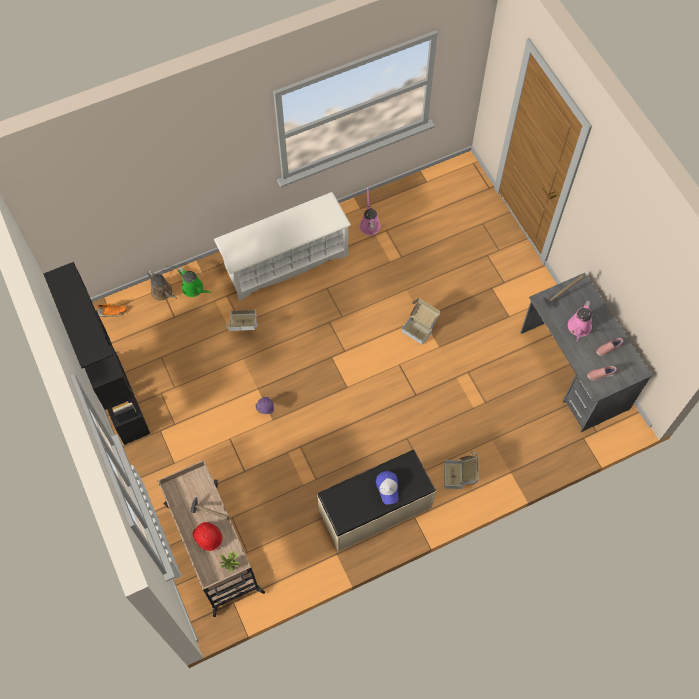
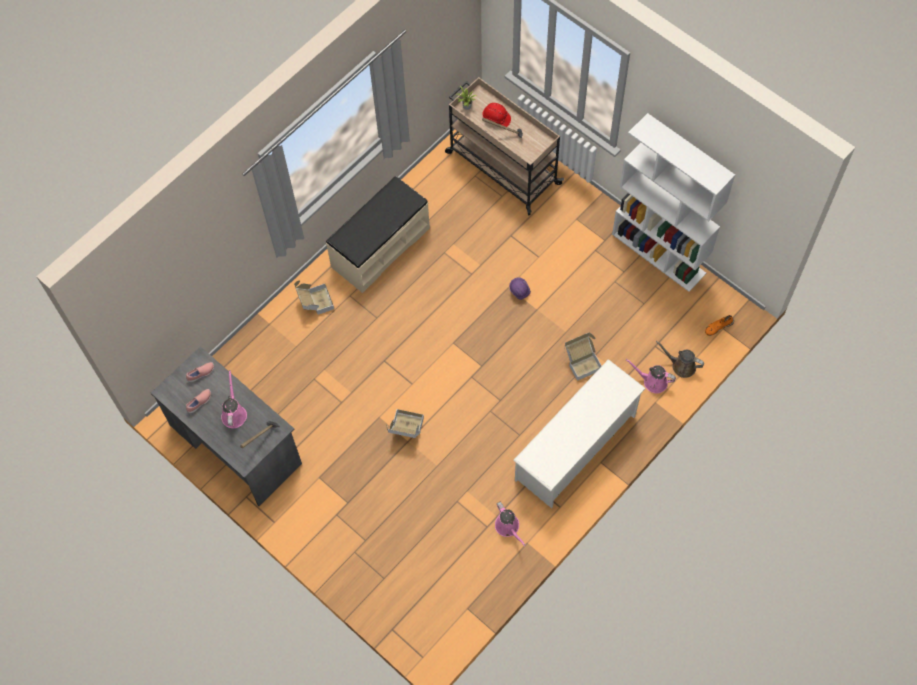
camera: 160 degrees right, 0 degrees up
black bookcase [44,262,151,445] -> white bookcase [612,113,735,292]
green watering can [177,267,211,297] -> pink watering can [626,359,676,393]
cap [376,471,398,504] -> none

